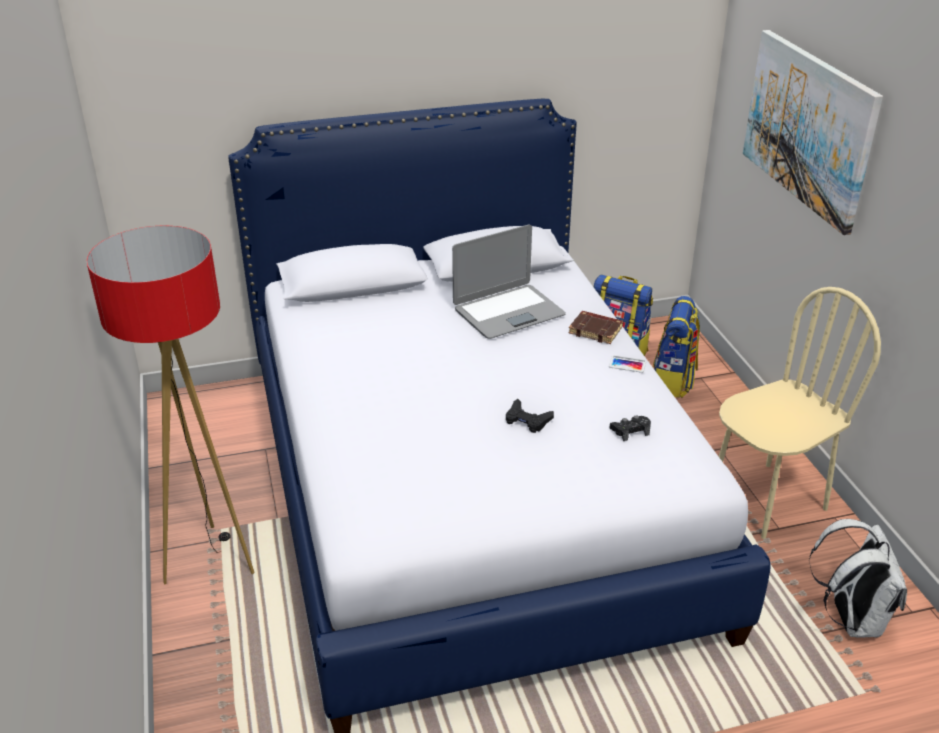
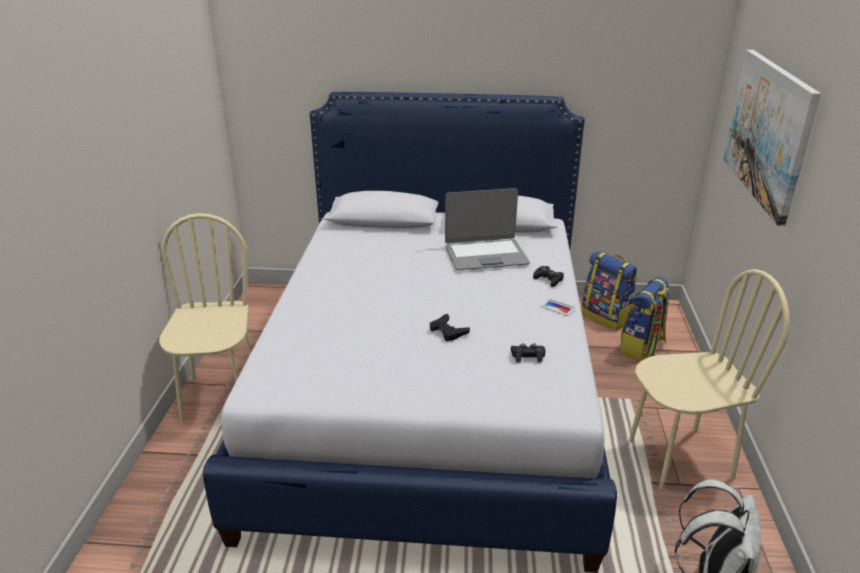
camera: 20 degrees right, 5 degrees down
floor lamp [87,226,255,585] -> beige chair [159,213,252,423]
brown book [568,311,623,344] -> black game controller [533,266,564,287]

